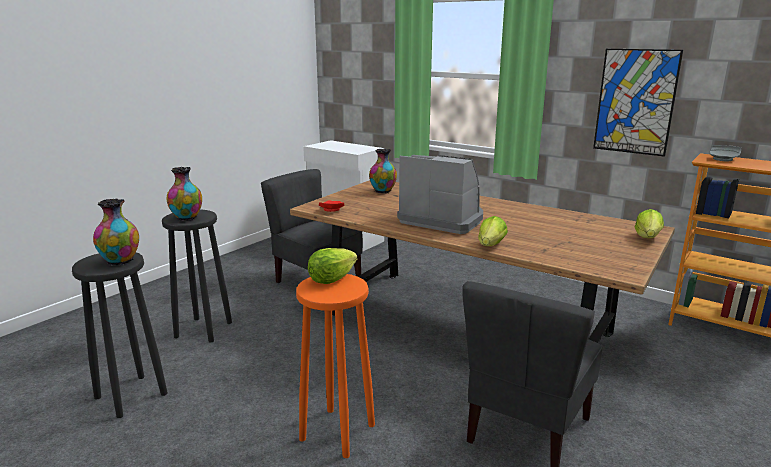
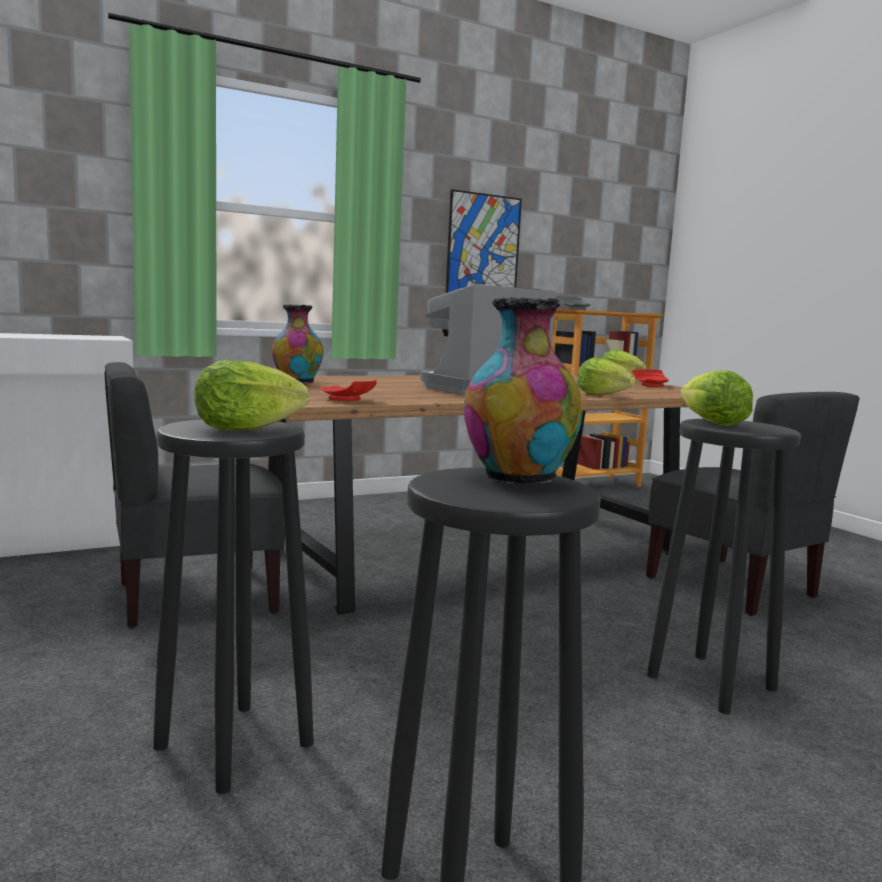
camera: 65 degrees left, 10 degrees down
vase [167,167,202,221] -> lettuce [194,360,309,430]
orange stool [296,274,375,458] -> black stool [647,419,801,714]
none -> red plate [632,369,669,387]

